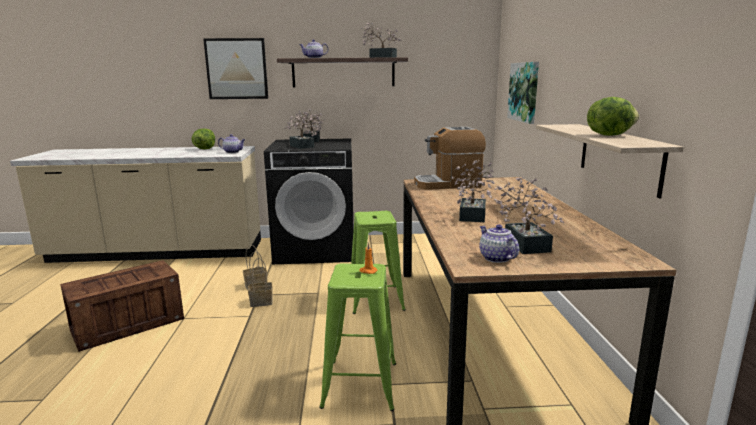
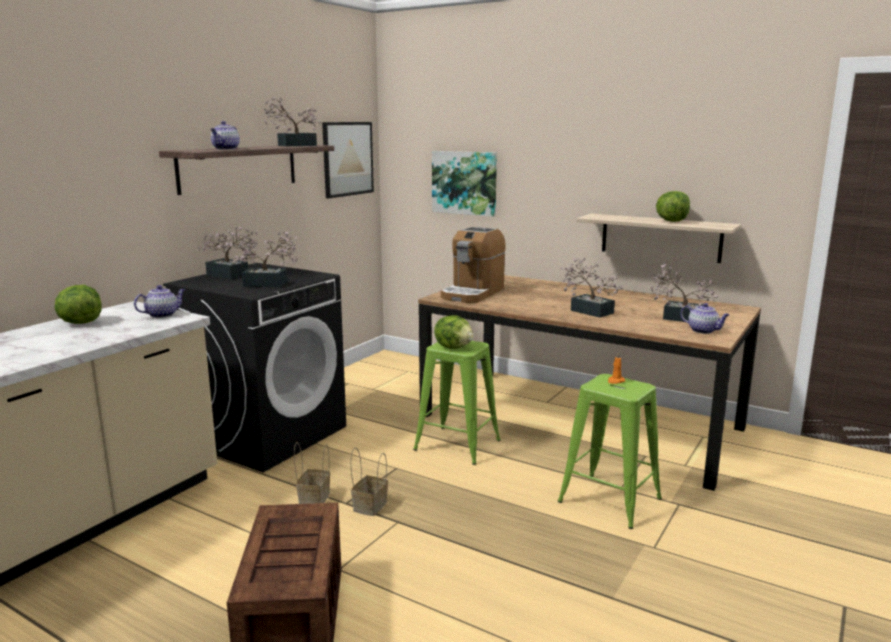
camera: 55 degrees left, 0 degrees up
picture [203,38,268,99] -> picture moved to [322,122,374,198]
teapot [479,224,519,263] -> teapot turned 150 degrees counterclockwise [681,303,730,334]
none -> lettuce [434,315,474,349]

